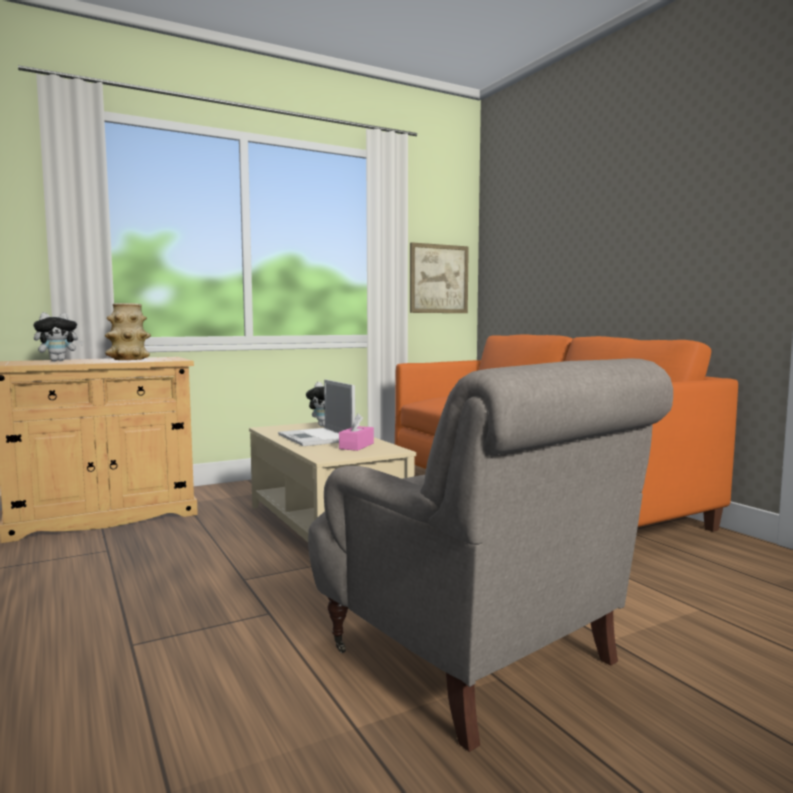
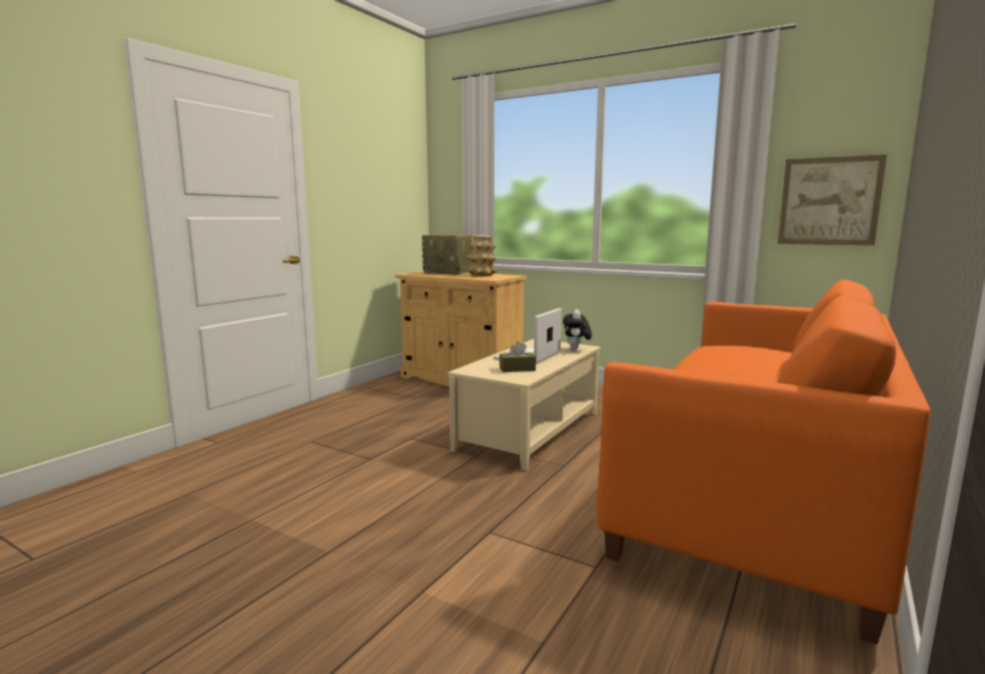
camera: 60 degrees right, 5 degrees up
plush toy [33,312,84,361] -> radio [422,234,472,275]
grey armchair [308,359,673,752] -> none
pink tissue box [339,413,374,451] -> brown tissue box [499,341,536,372]

